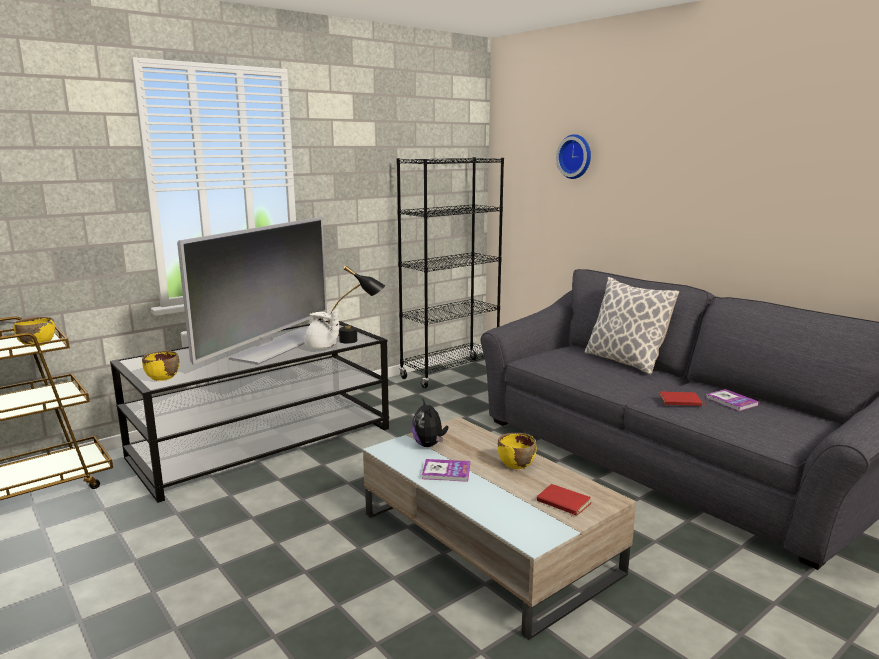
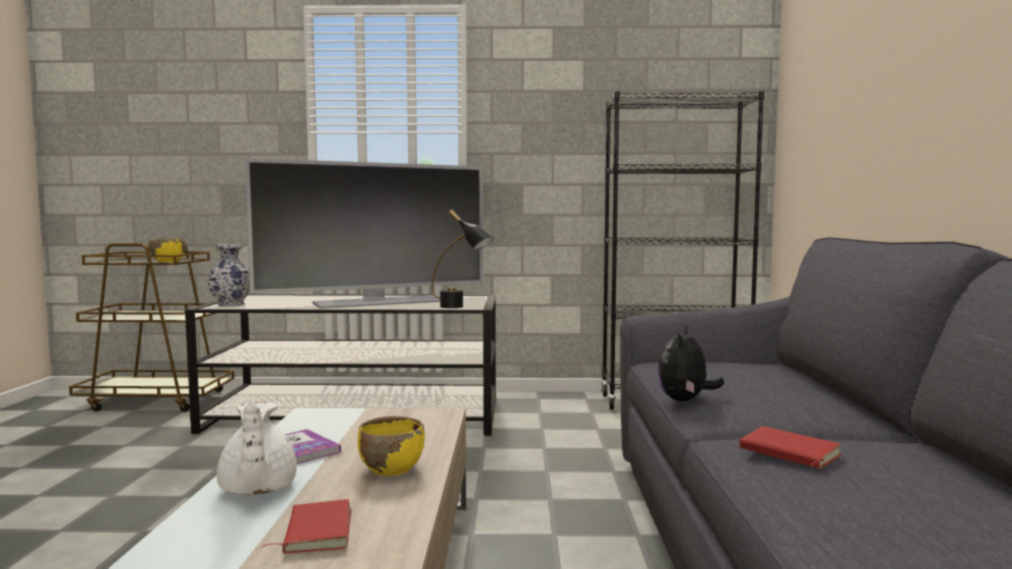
camera: 40 degrees right, 10 degrees down
yellow bowl [142,351,180,381] -> vase [208,243,250,307]
white teapot [304,309,339,349] -> white teapot moved to [217,402,297,495]
plush toy [412,398,448,447] -> plush toy moved to [658,326,724,401]
wall clock [556,134,591,179] -> none
pillow [584,277,679,375] -> none
book [706,389,760,411] -> none

